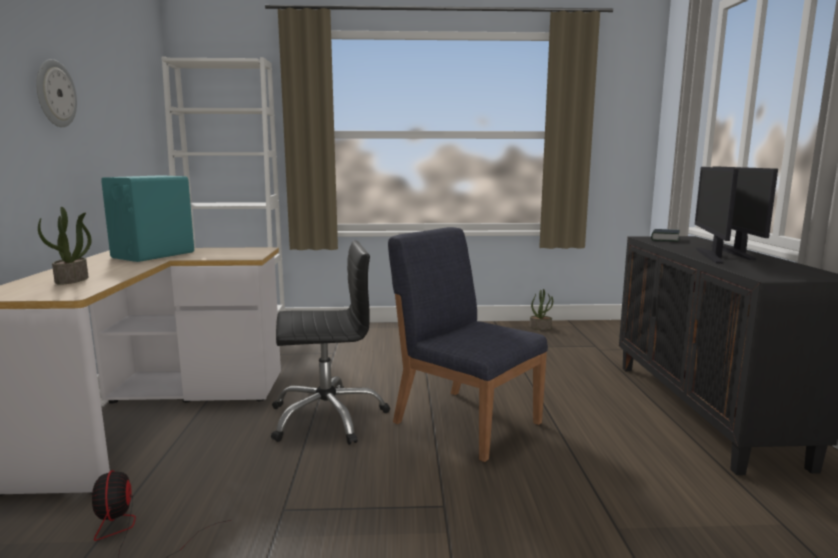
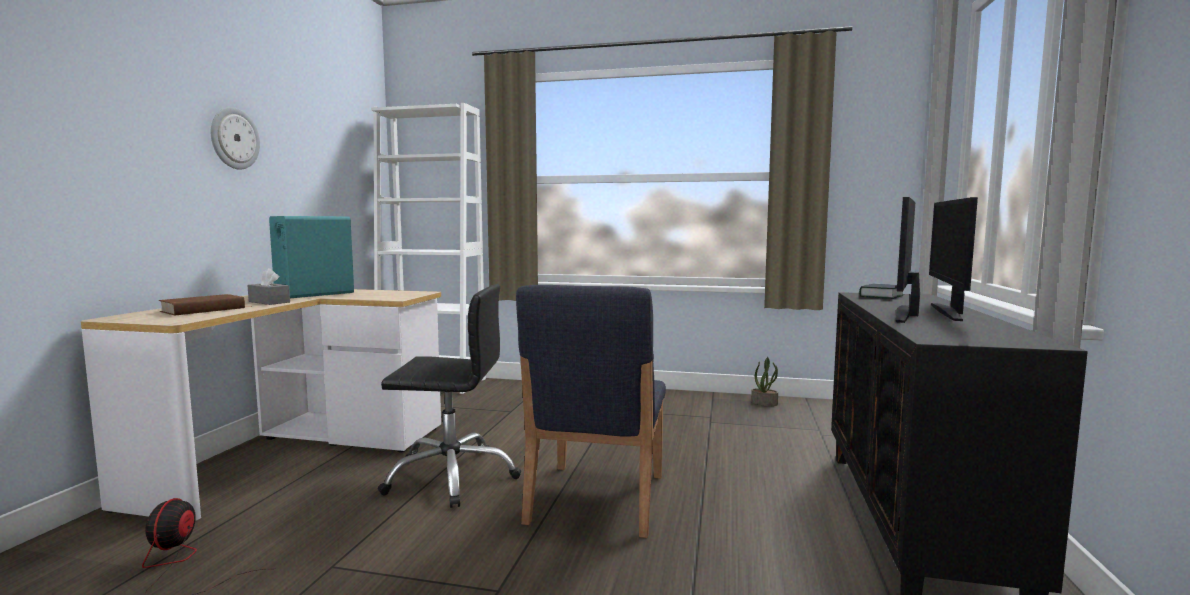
camera: 15 degrees right, 5 degrees down
potted plant [38,207,92,285] -> brown book [159,294,252,316]
blue chair [388,227,548,462] -> blue chair turned 135 degrees counterclockwise [516,285,666,538]
none -> grey tissue box [247,268,290,305]

